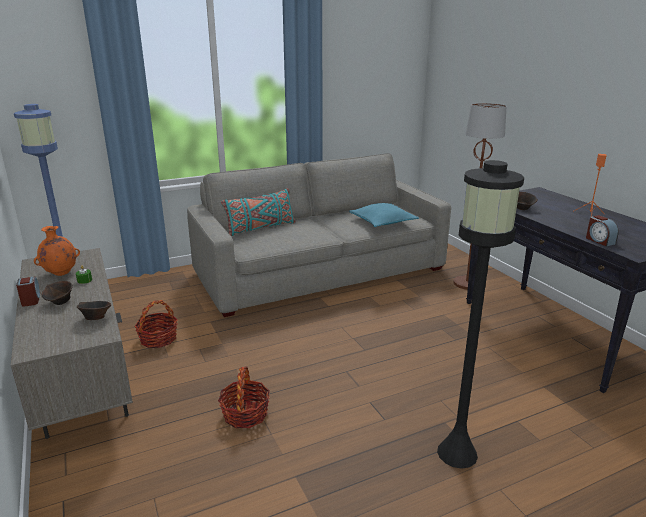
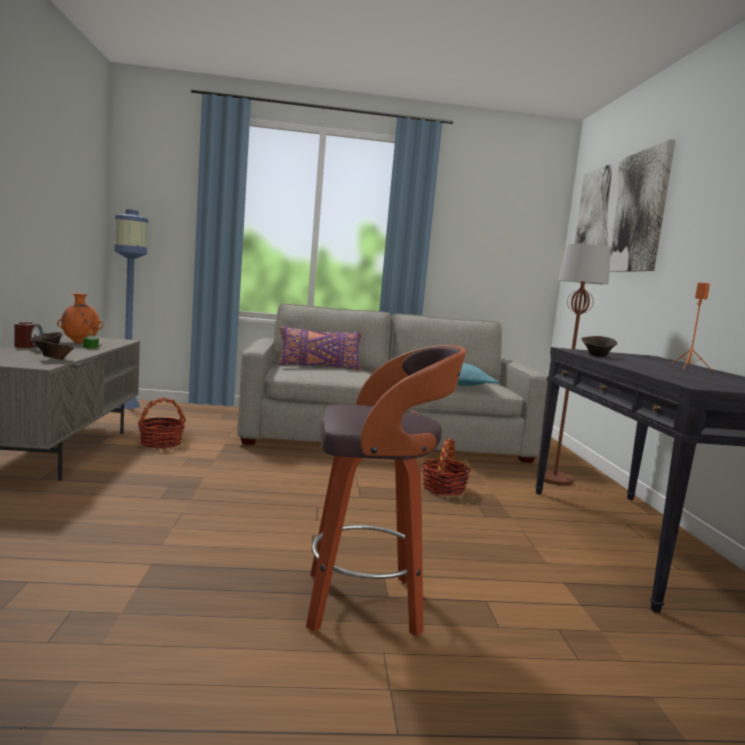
camera: 20 degrees right, 15 degrees down
basket [218,366,270,428] -> basket moved to [421,438,471,496]
turquoise pillow [221,188,296,236] -> purple pillow [279,326,362,370]
black floor lamp [437,160,524,469] -> stool [306,345,466,637]
alarm clock [586,215,619,246] -> none
none -> picture [574,139,676,272]

